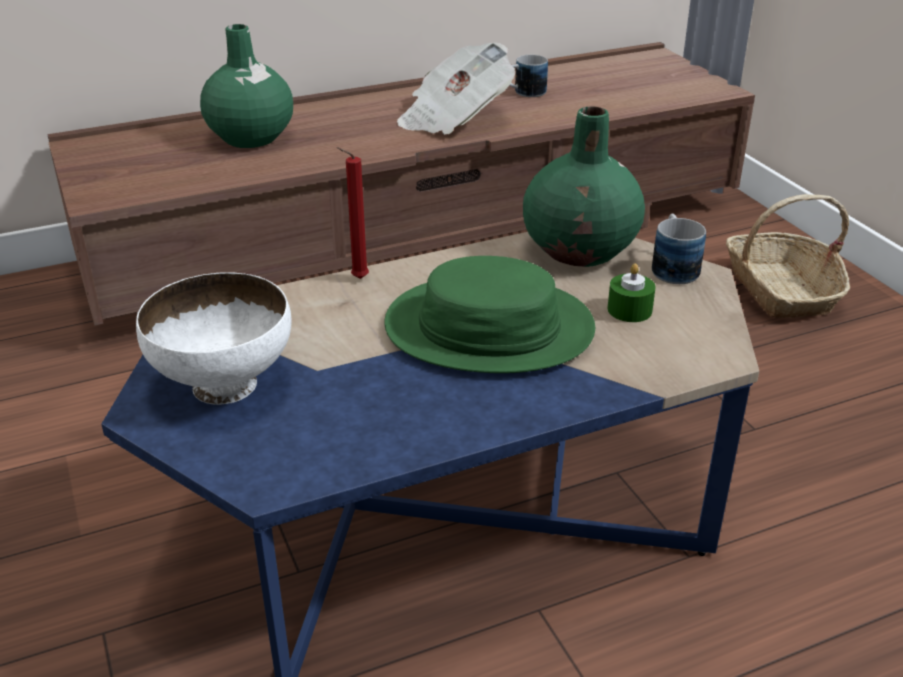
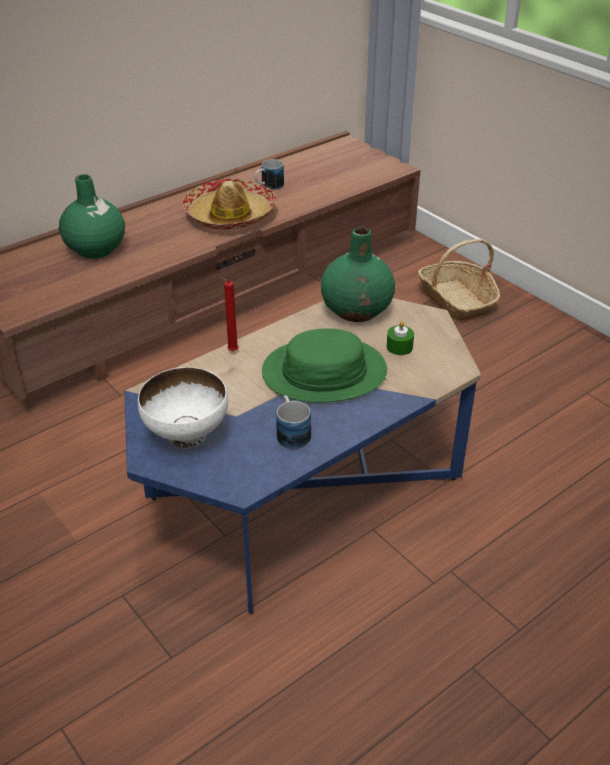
camera: 15 degrees left, 5 degrees up
newspaper [397,42,515,135] -> hat [183,178,277,230]
mug [652,214,706,284] -> mug moved to [276,395,311,449]

